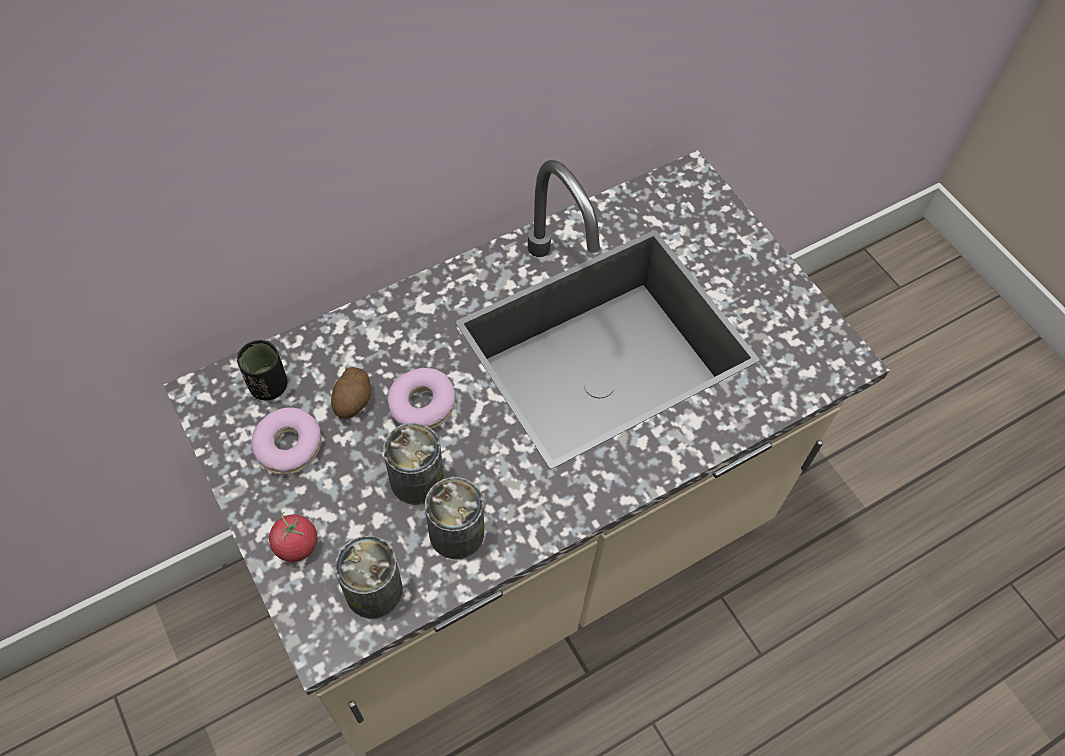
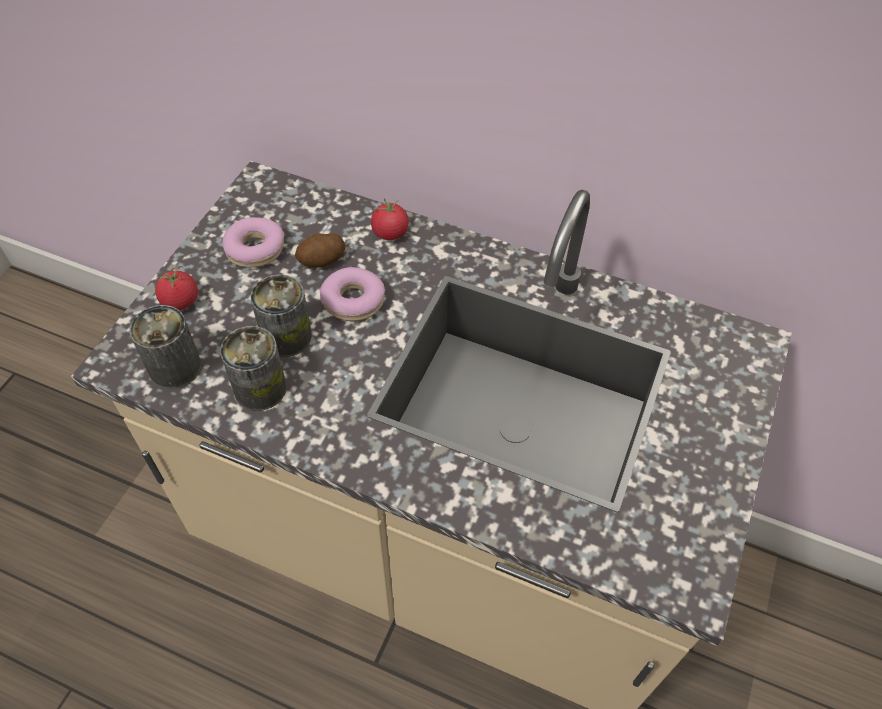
camera: 55 degrees right, 5 degrees down
black cup [237,340,287,401] -> none
none -> tomato [371,199,409,240]

